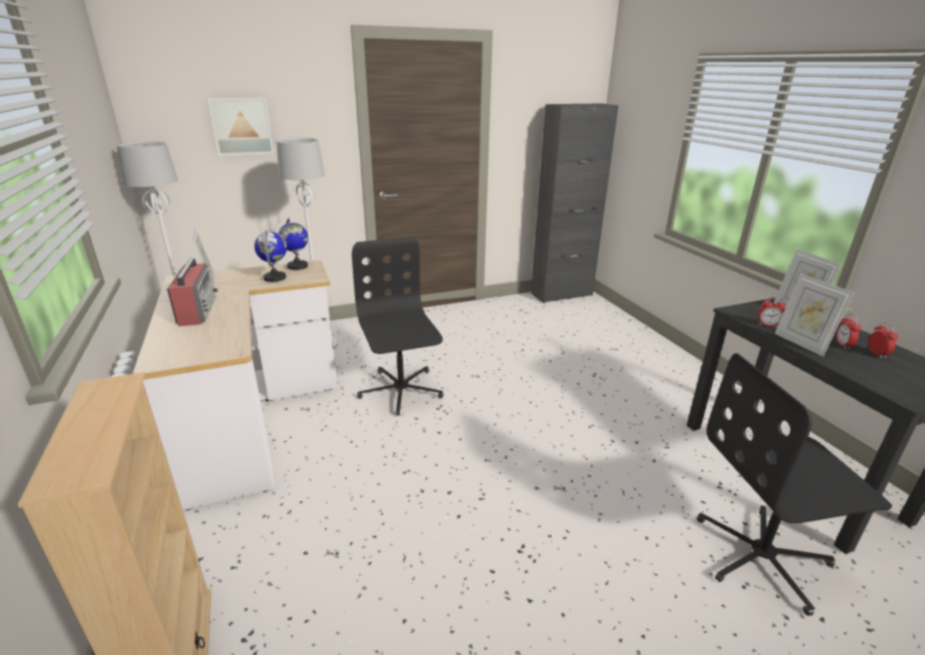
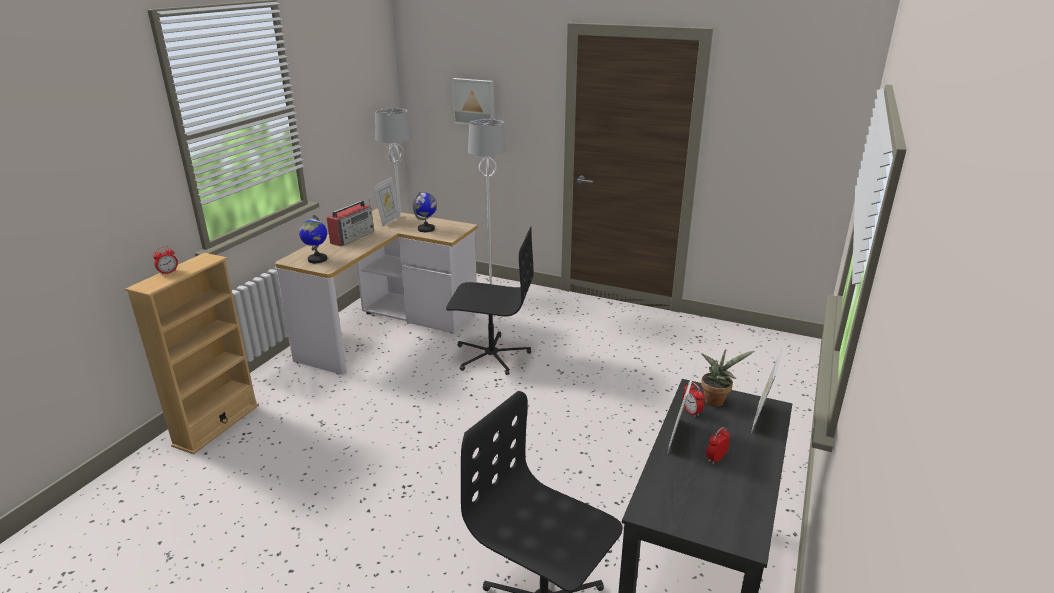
camera: 45 degrees right, 0 degrees up
globe [278,218,308,270] -> globe moved to [299,215,327,263]
black office chair [352,237,443,416] -> black office chair turned 75 degrees clockwise [446,226,533,375]
black cabinet [531,103,618,303] -> none
alarm clock [868,323,898,358] -> alarm clock moved to [153,246,178,275]
none -> potted plant [701,349,754,406]

